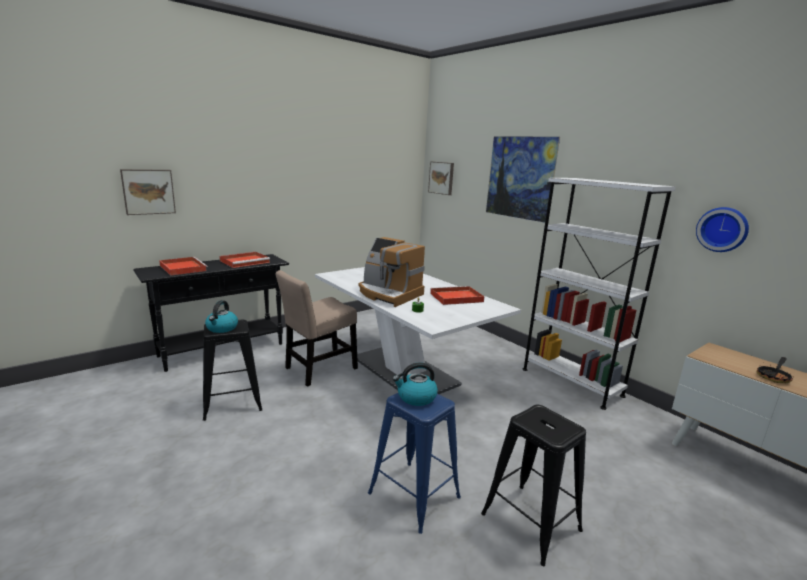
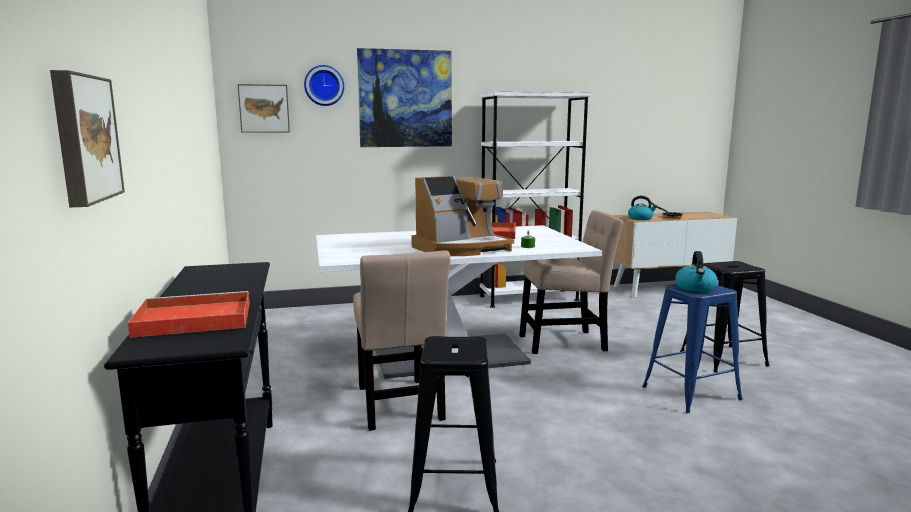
camera: 65 degrees left, 5 degrees down
kettle [205,300,238,333] -> kettle moved to [628,196,658,220]
red tray [219,252,270,268] -> none
wall clock [696,207,749,252] -> wall clock moved to [304,65,344,106]
none -> beige chair [519,210,624,354]

